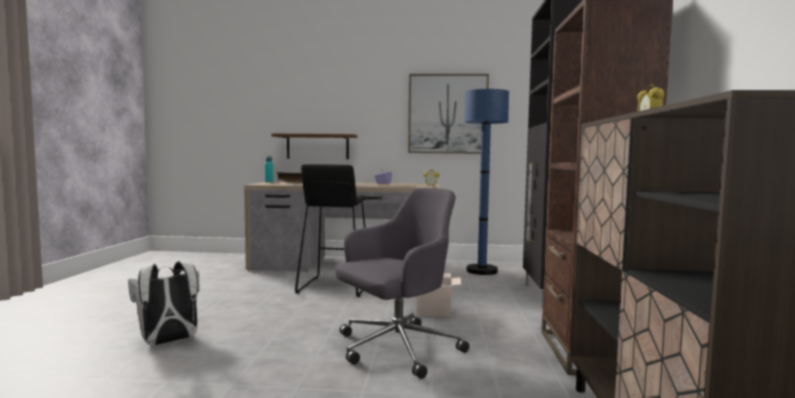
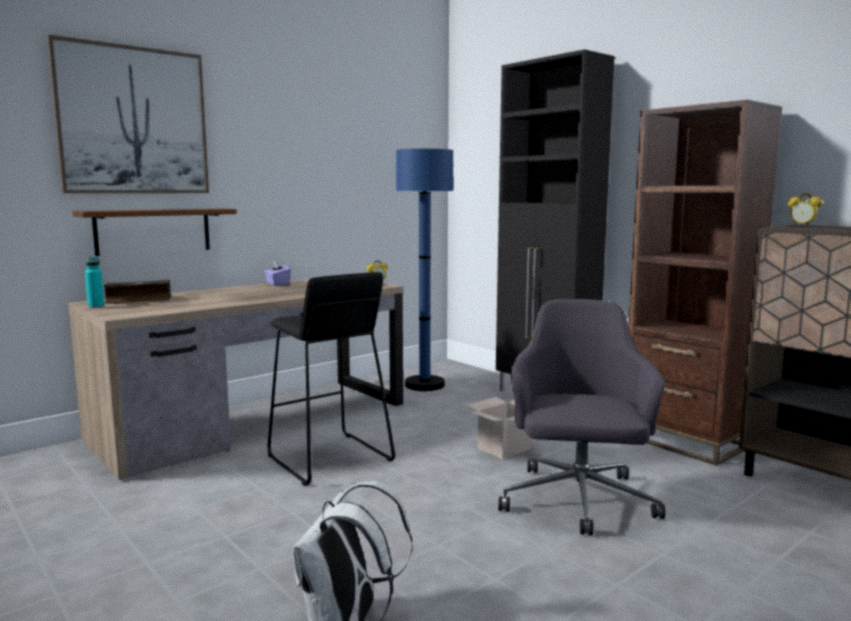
camera: 45 degrees left, 5 degrees up
picture [408,74,489,154] -> picture moved to [47,35,209,193]

